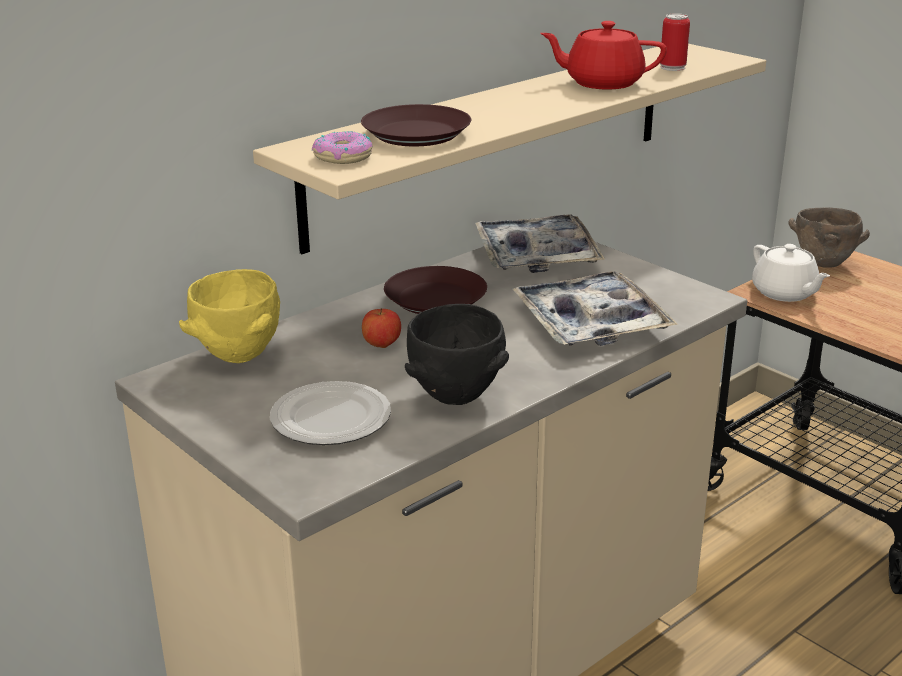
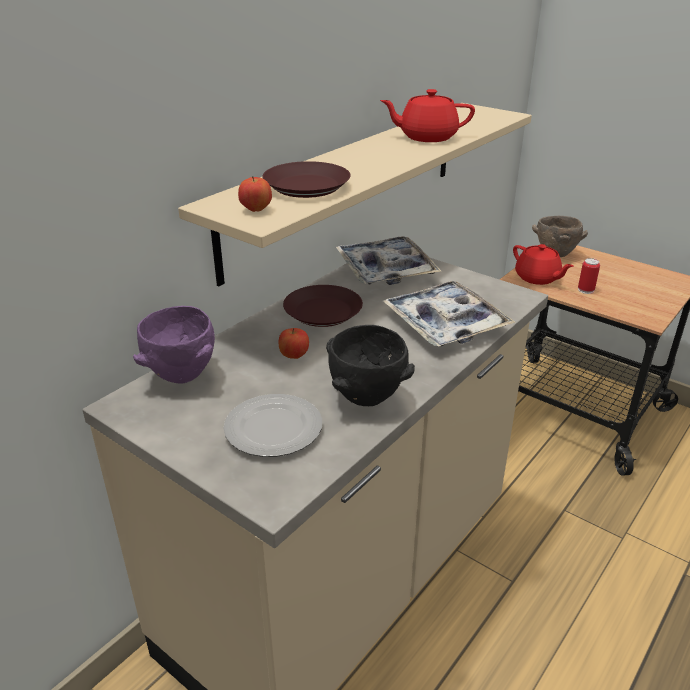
camera: 10 degrees left, 5 degrees up
yellow bowl [179,269,280,363] -> purple bowl [133,306,215,383]
donut [312,131,373,164] -> apple [238,176,272,212]
can [660,13,690,71] -> can moved to [578,258,600,294]
white teapot [752,244,830,302] -> red teapot [513,244,574,285]

